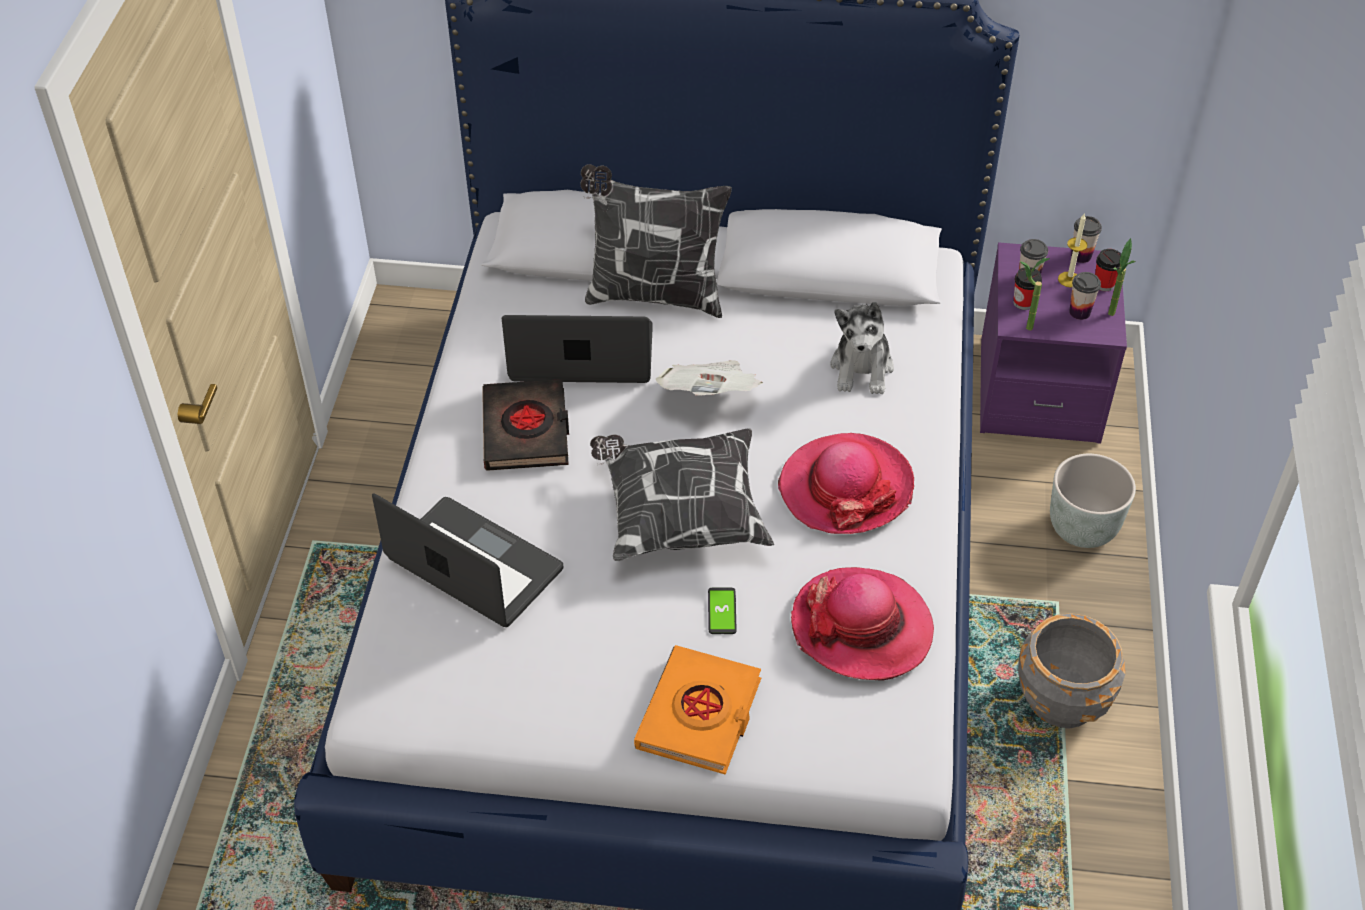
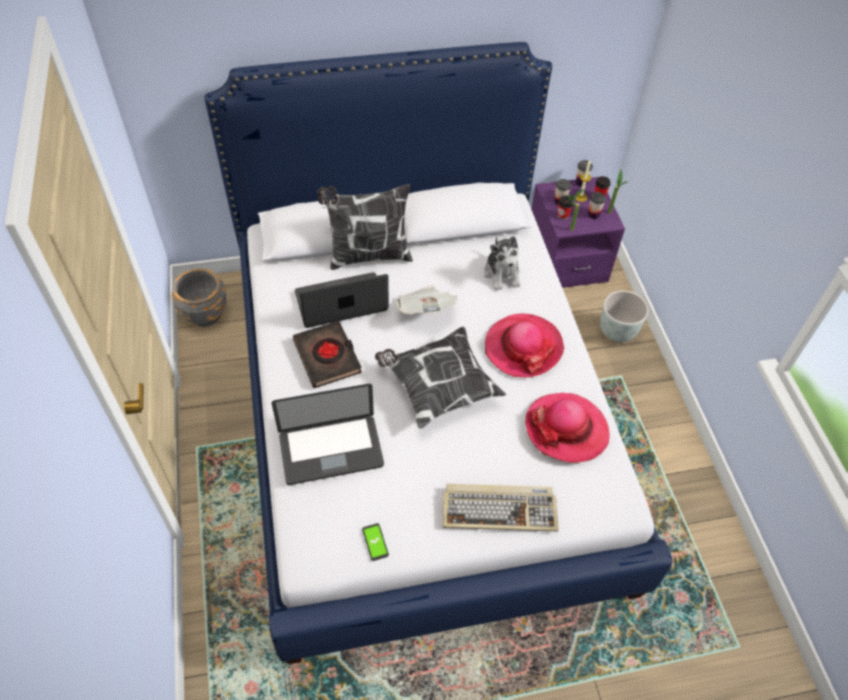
camera: 20 degrees left, 5 degrees up
laptop [372,493,563,627] -> laptop turned 150 degrees clockwise [271,384,384,485]
orange book [634,645,761,775] -> keyboard [443,484,559,532]
phone [708,588,737,634] -> phone moved to [362,523,389,561]
grey planter [1018,613,1125,729] -> grey planter moved to [171,268,226,327]

